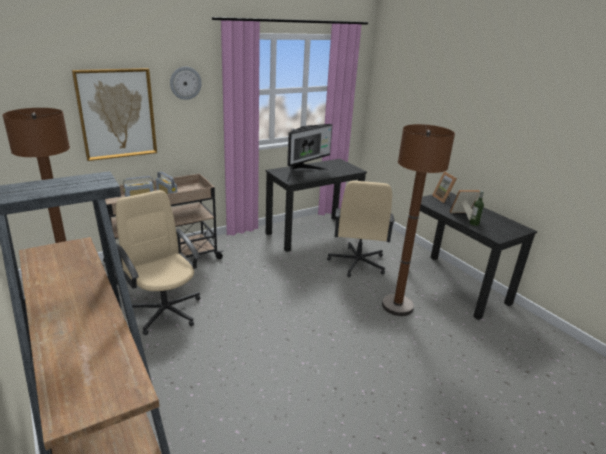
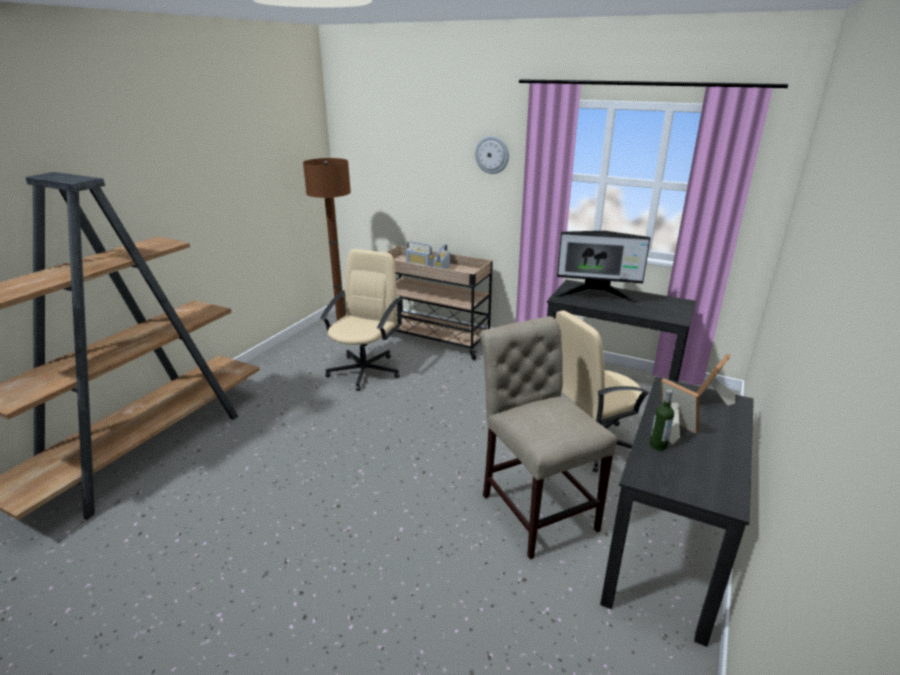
camera: 60 degrees right, 0 degrees up
picture [72,68,157,161] -> none
brown floor lamp [382,124,455,316] -> beige chair [480,316,617,559]

